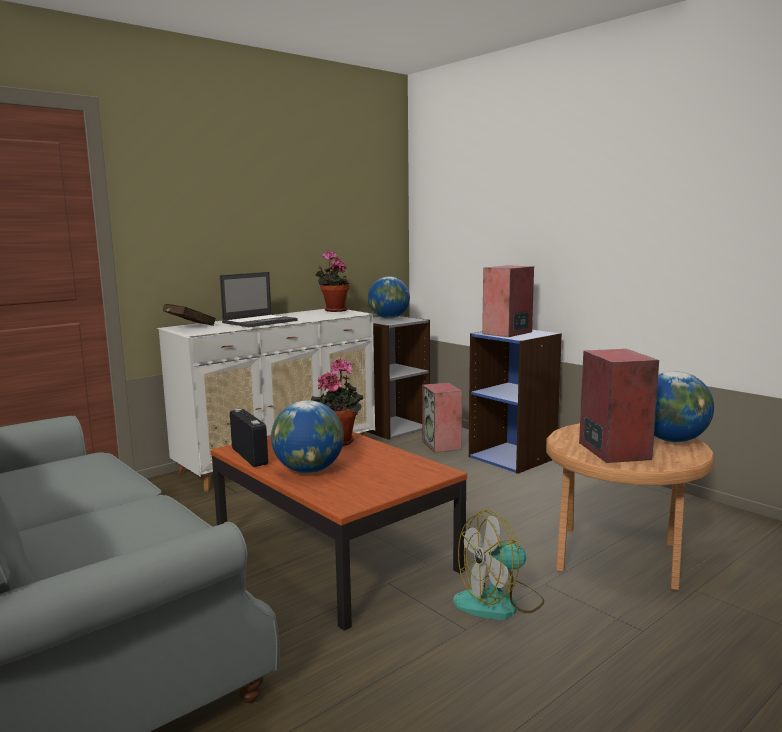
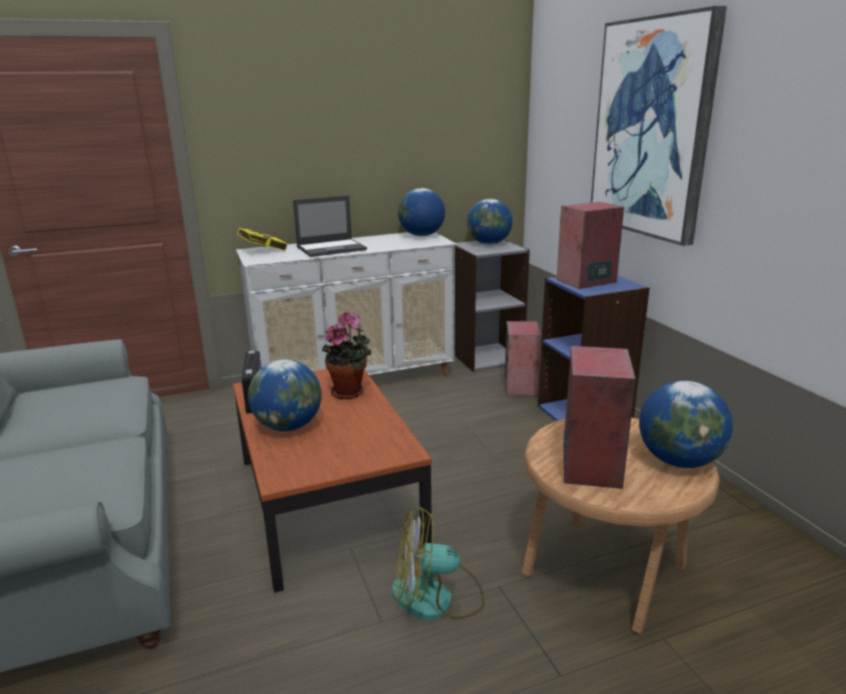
camera: 20 degrees right, 10 degrees up
red book [163,304,216,326] -> yellow book [235,228,288,251]
potted plant [316,250,350,312] -> globe [398,188,445,236]
none -> picture [591,6,727,246]

